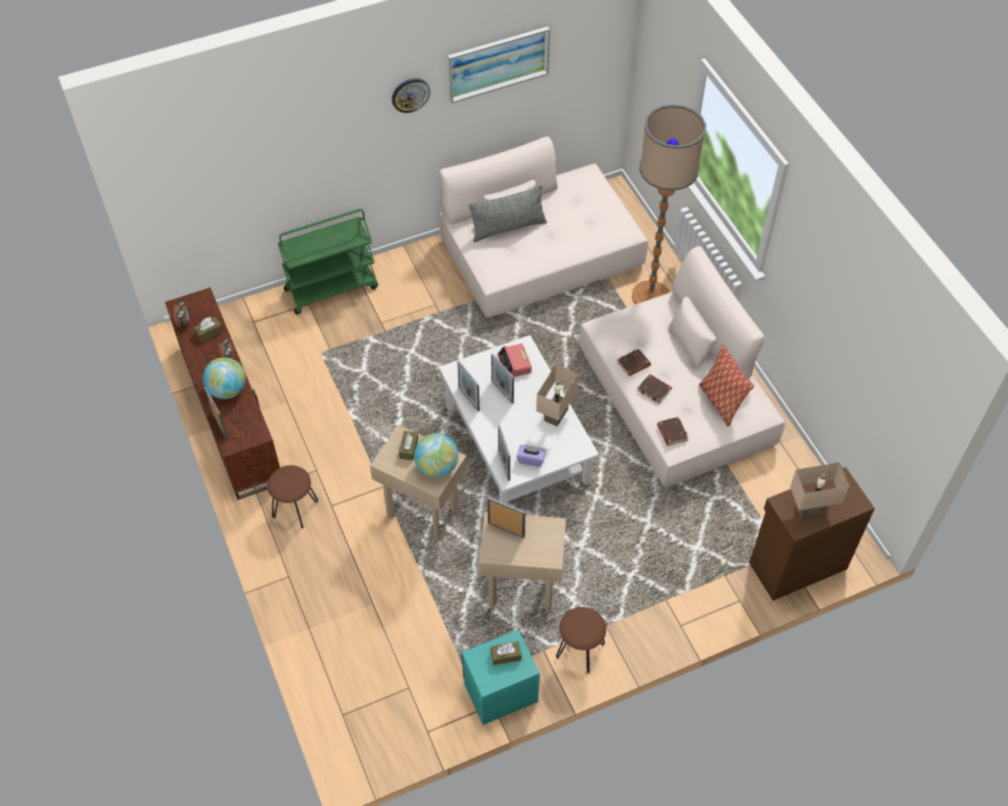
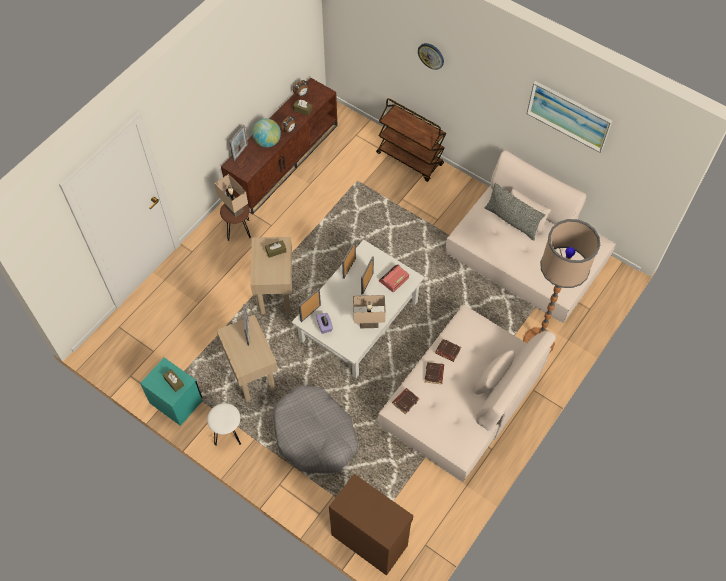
camera: 60 degrees right, 5 degrees up
green cart [278,209,378,314] -> brown cart [376,98,447,182]
wall clock [392,78,430,113] -> wall clock moved to [418,43,444,70]
globe [414,433,459,478] -> none
brown stool [556,607,606,674] -> white stool [207,403,242,446]
pillow [699,344,754,426] -> none
beige table lamp [790,462,849,518] -> beige table lamp moved to [214,174,248,217]
none -> grey dog bed [273,386,358,474]

